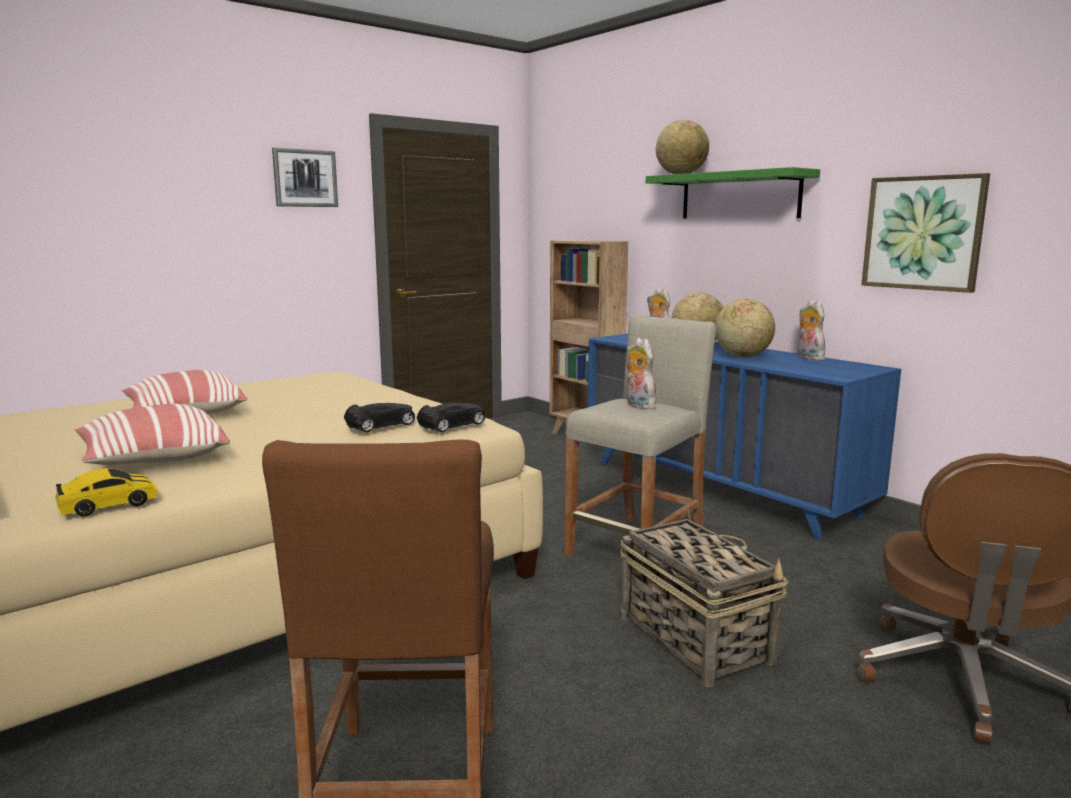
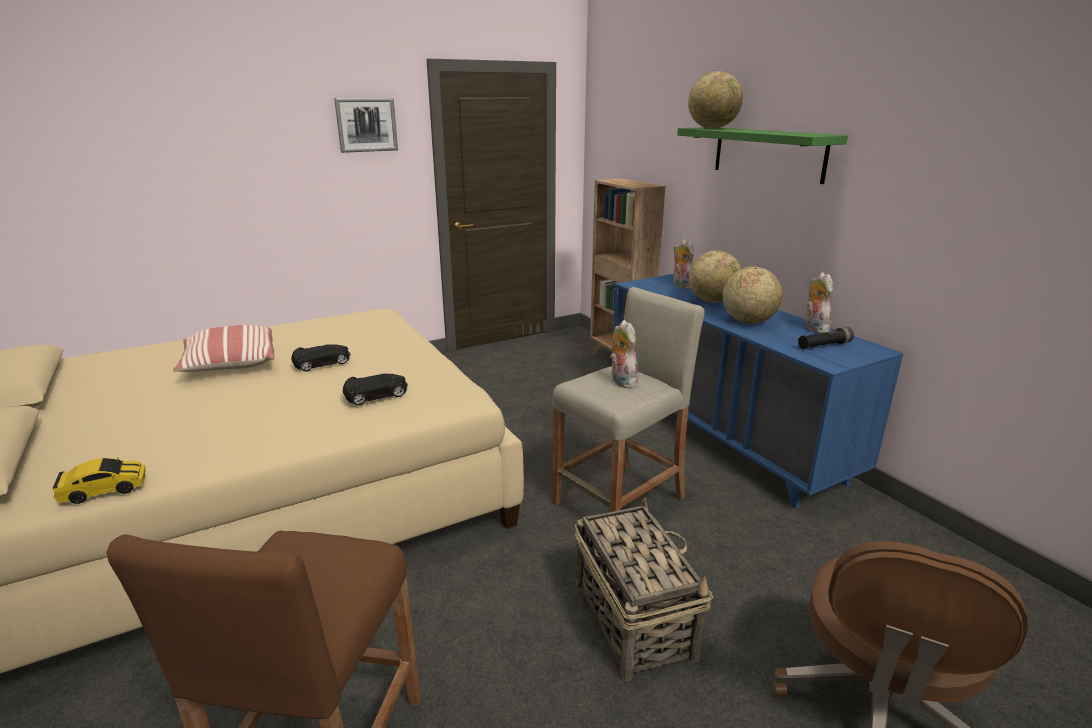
camera: 10 degrees right, 10 degrees up
pillow [75,404,230,465] -> none
black toy car [417,403,485,432] -> black toy car moved to [291,344,351,371]
picture [861,173,990,293] -> none
none -> black flashlight [798,327,854,349]

